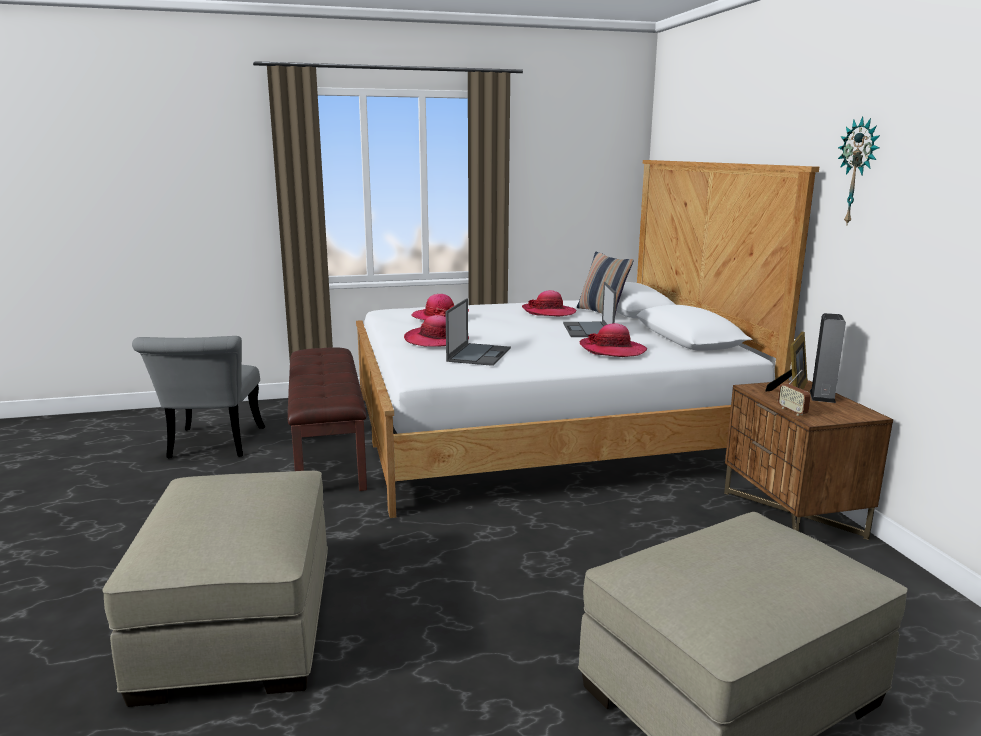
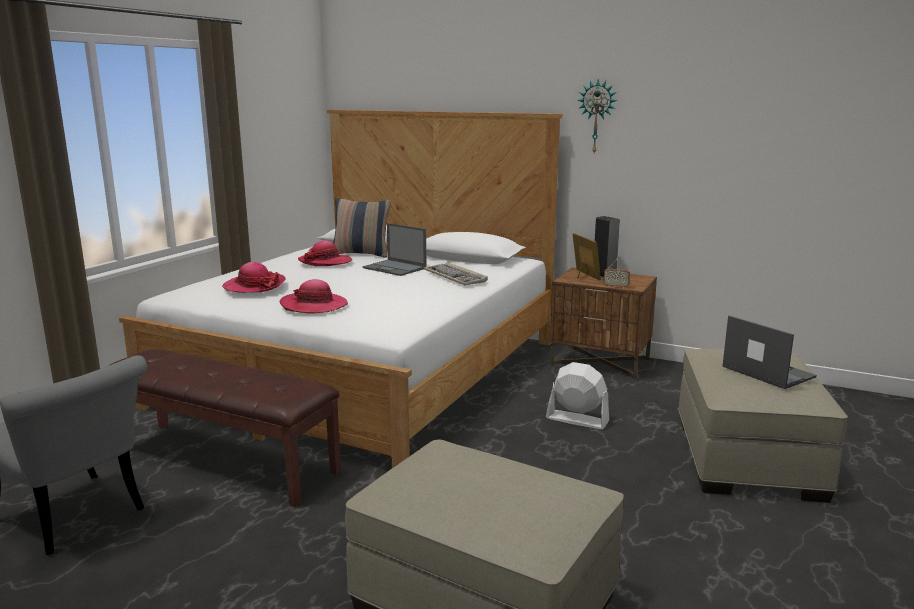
camera: 50 degrees left, 0 degrees up
laptop [446,298,511,366] -> laptop moved to [722,315,817,389]
hat [580,323,647,357] -> keyboard [424,263,488,285]
none -> white fan [546,362,609,429]

